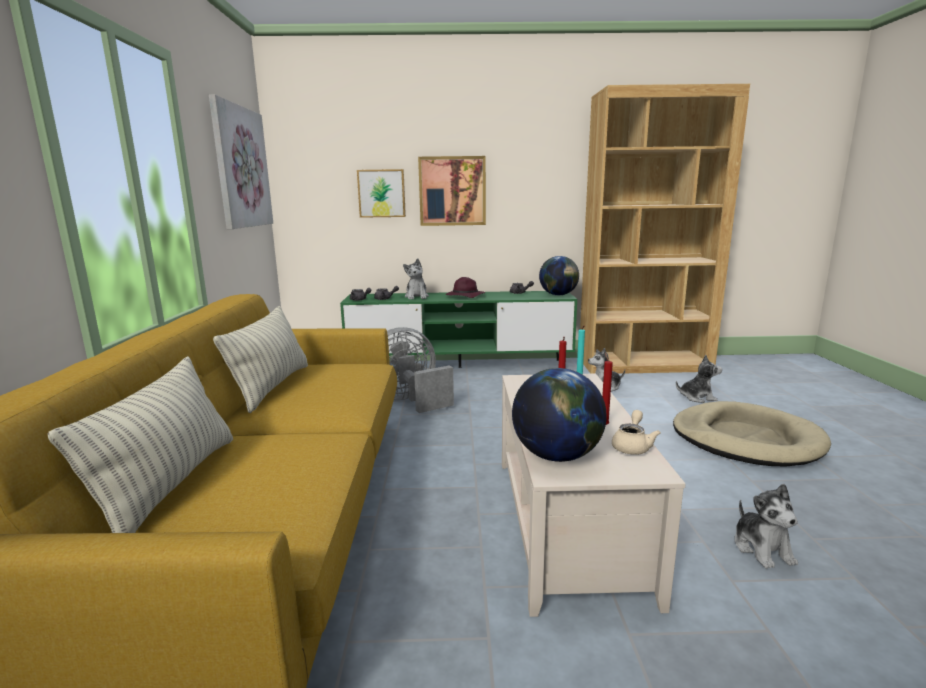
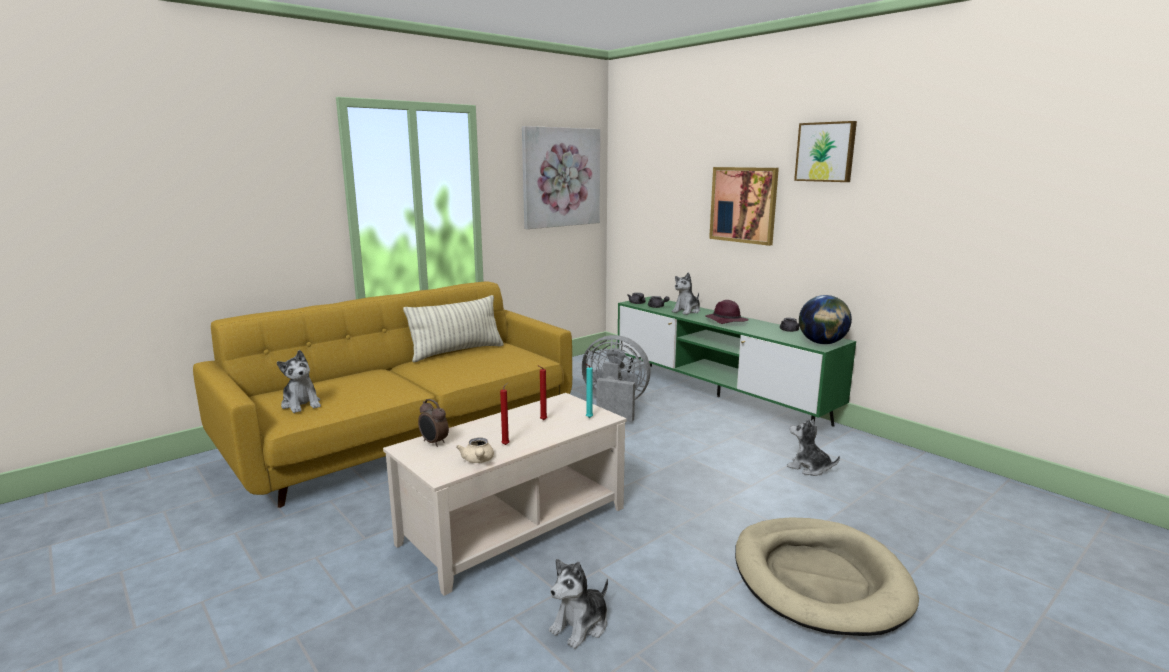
camera: 50 degrees right, 0 degrees up
pillow [48,356,233,533] -> none
picture [357,169,406,218] -> picture moved to [794,121,857,182]
globe [512,368,607,462] -> alarm clock [418,399,449,447]
brown bookcase [580,84,750,374] -> none
beige teapot [612,410,661,455] -> beige teapot turned 90 degrees clockwise [456,438,494,463]
plush toy [676,355,722,403] -> plush toy moved to [277,350,321,413]

